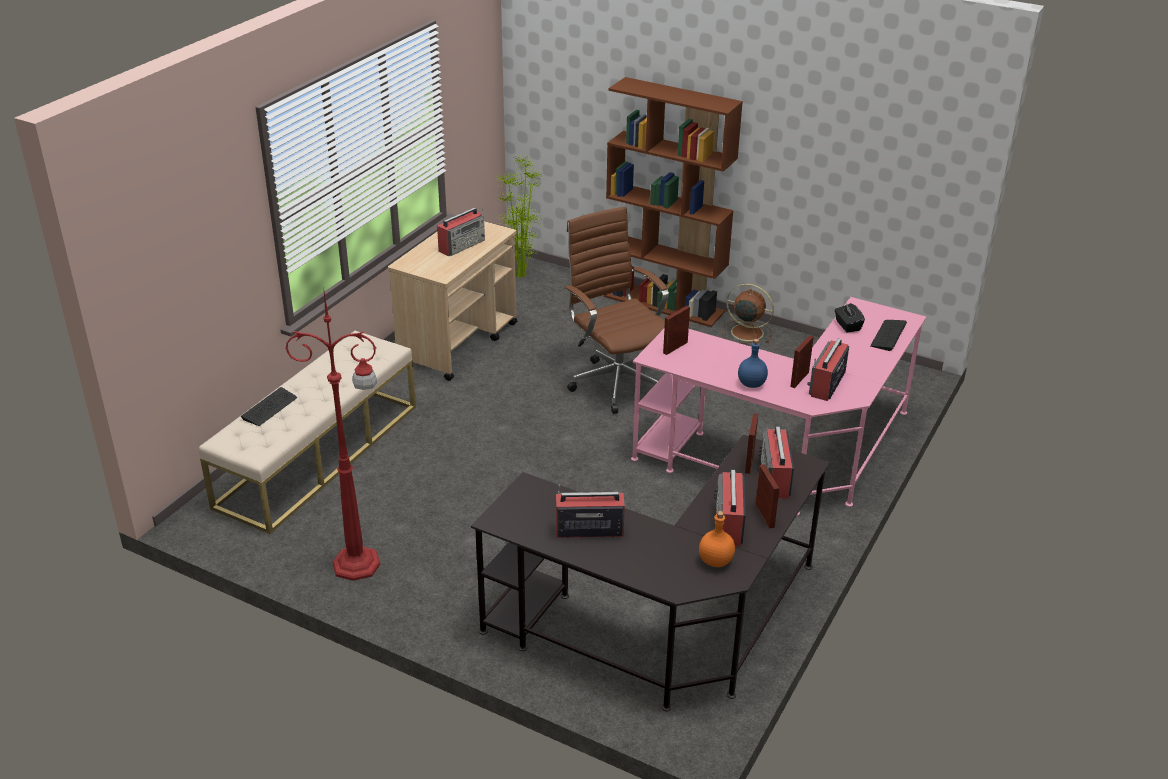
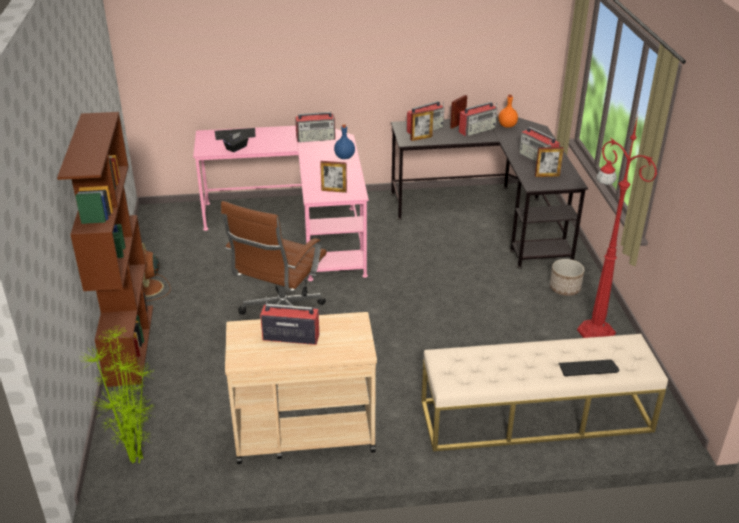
camera: 125 degrees left, 0 degrees up
picture frame [790,335,814,388] -> picture frame moved to [535,147,564,177]
none -> planter [550,259,584,296]

